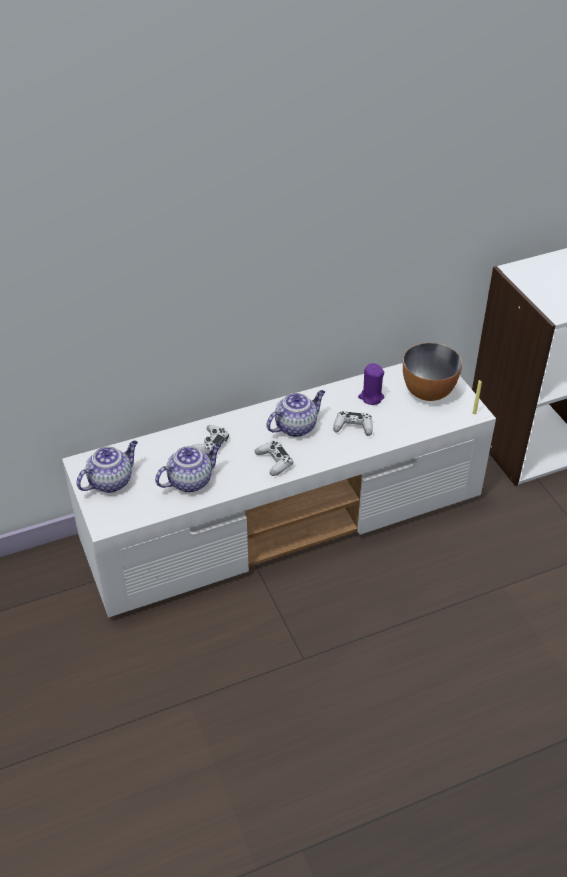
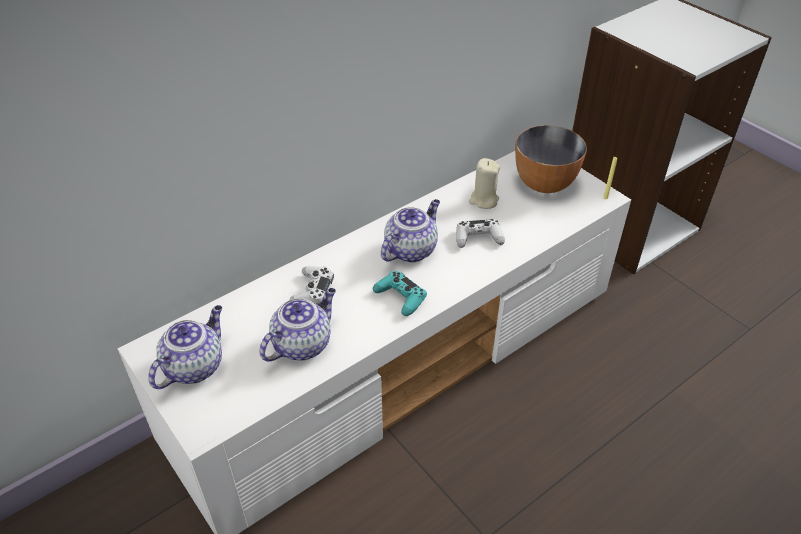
camera: 15 degrees left, 0 degrees up
white game controller [254,440,293,476] -> turquoise game controller [373,271,427,316]
purple candle [358,363,384,405] -> beige candle [469,158,500,209]

